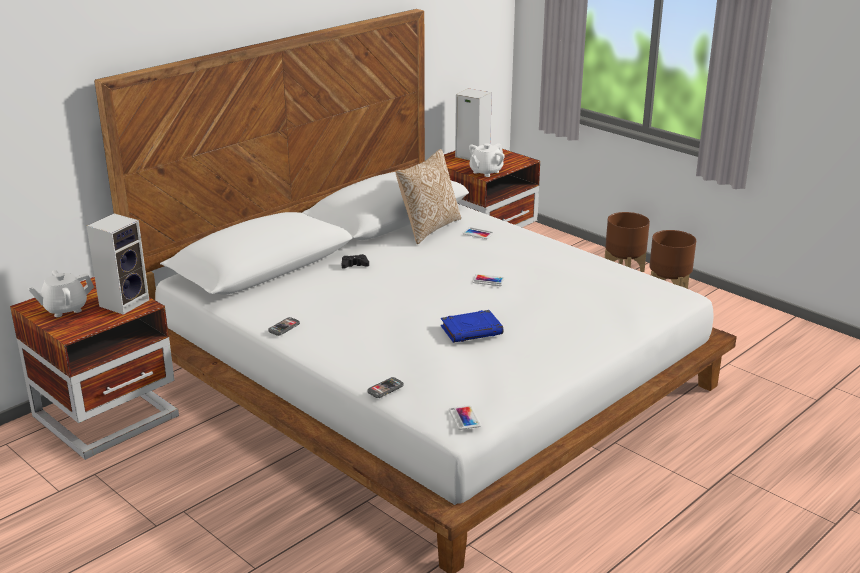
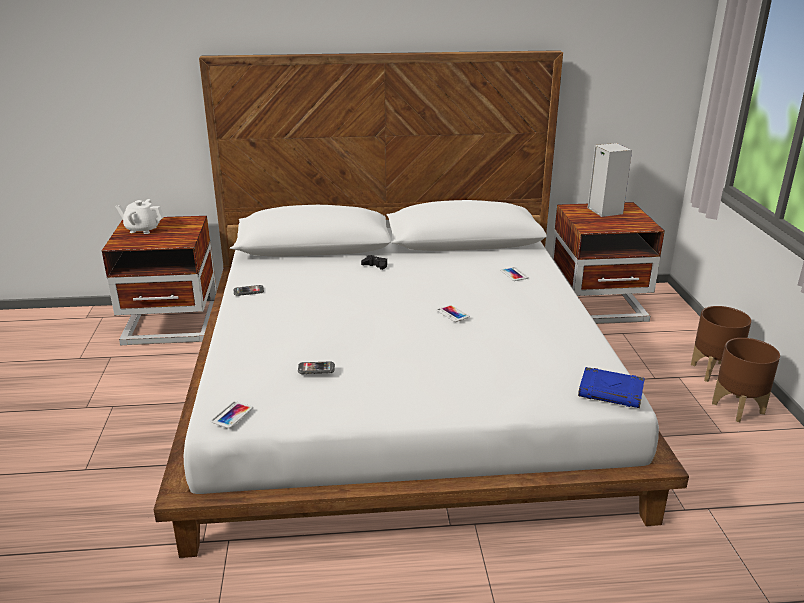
camera: 40 degrees right, 0 degrees up
speaker [87,213,149,315] -> none
phone [367,377,404,398] -> phone moved to [298,362,335,374]
pillow [396,149,461,244] -> none
blue book [441,310,503,343] -> blue book moved to [578,367,645,408]
white teapot [469,143,505,177] -> none

